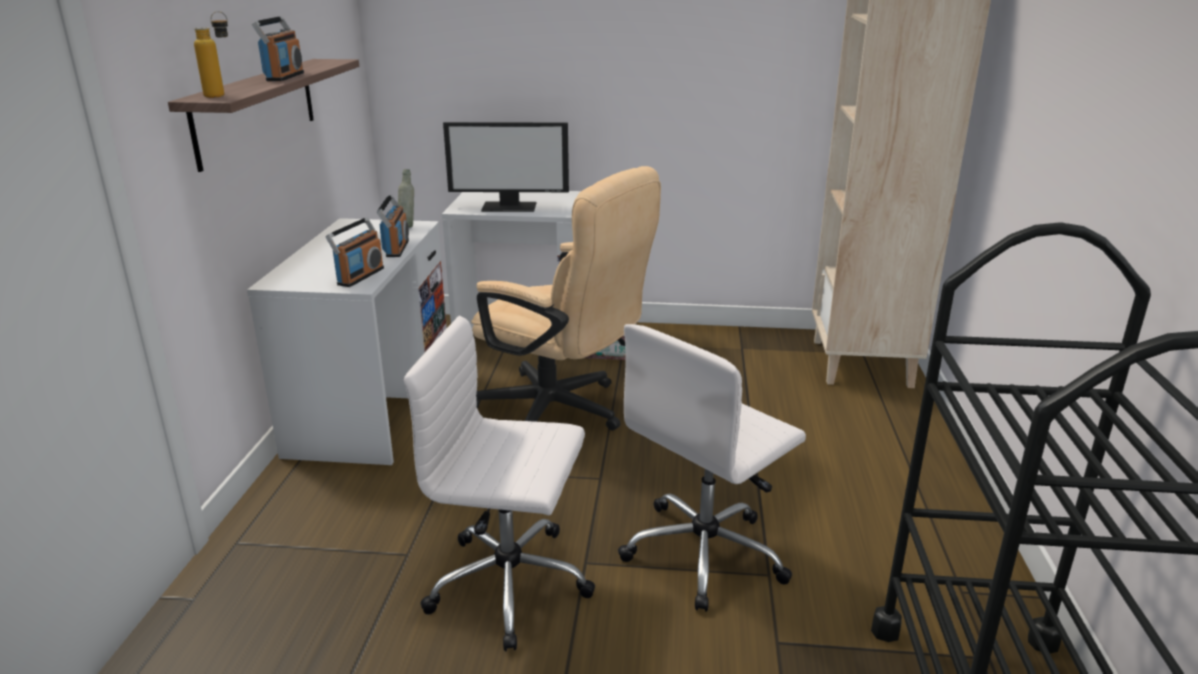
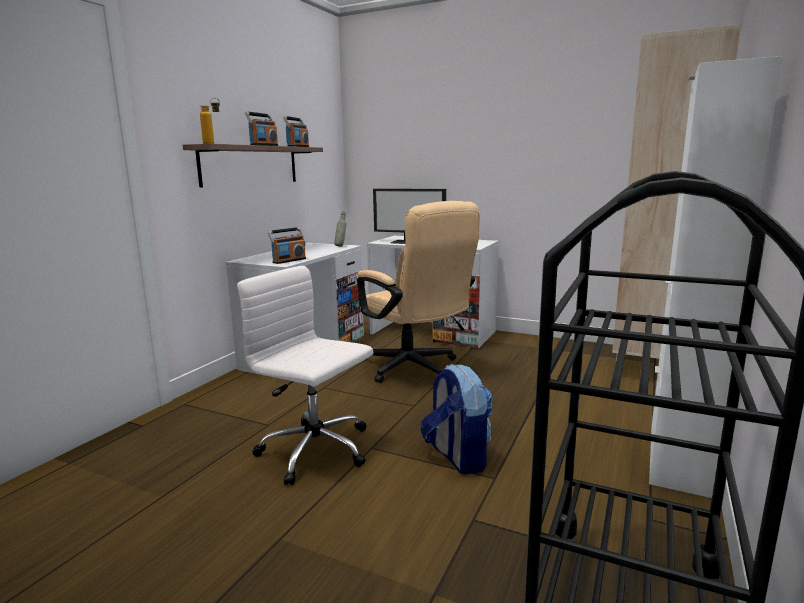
camera: 20 degrees right, 10 degrees down
radio [377,195,409,257] -> radio moved to [283,116,309,147]
white office chair [618,324,806,612] -> backpack [421,364,493,474]
none -> white cabinet [649,56,783,498]

